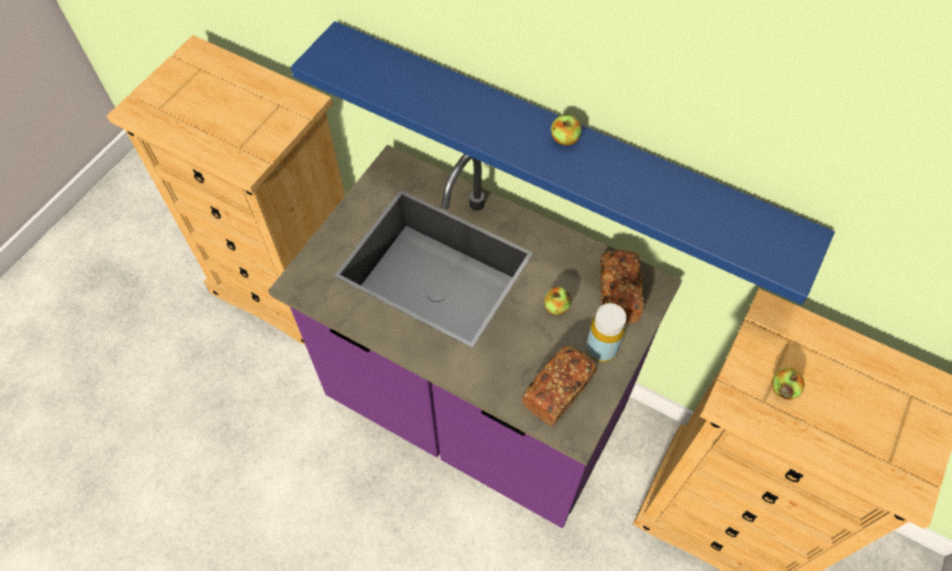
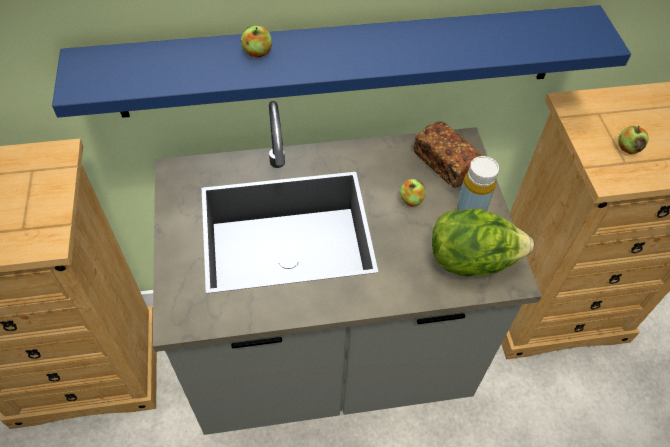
camera: 40 degrees left, 5 degrees down
purple counter [268,145,682,528] -> grey counter [153,101,542,435]
bread [522,346,597,426] -> lettuce [432,209,534,276]
apple [551,114,581,145] -> apple moved to [241,26,272,58]

